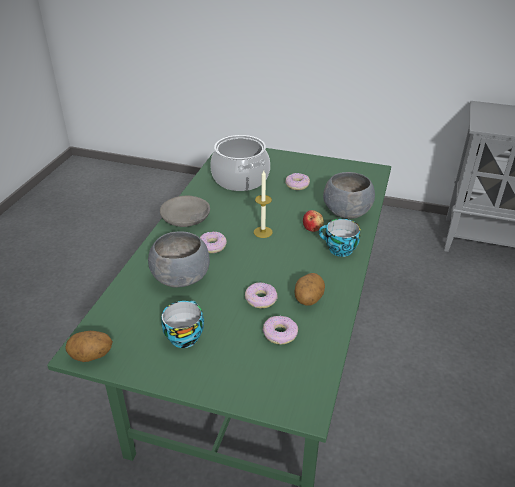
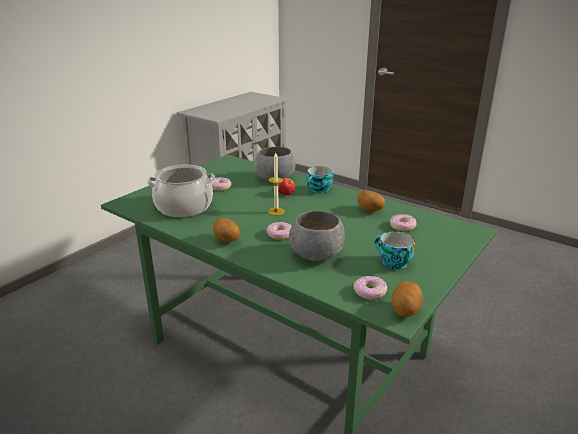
camera: 70 degrees left, 10 degrees down
grey bowl [160,196,210,227] -> potato [213,218,240,242]
donut [245,282,277,308] -> donut moved to [354,276,387,300]

